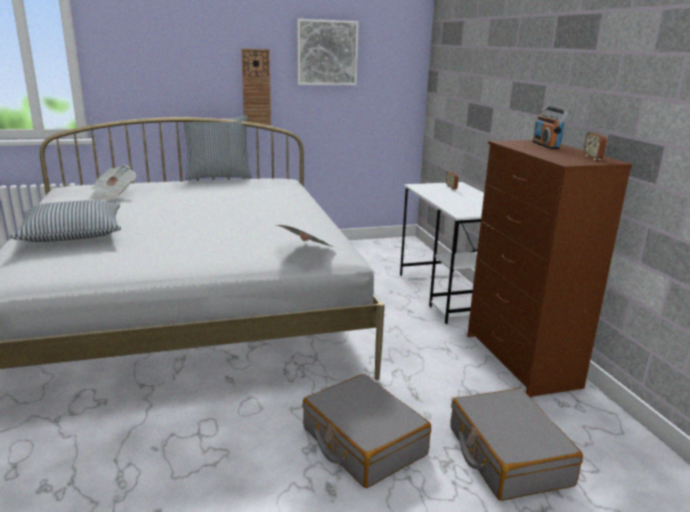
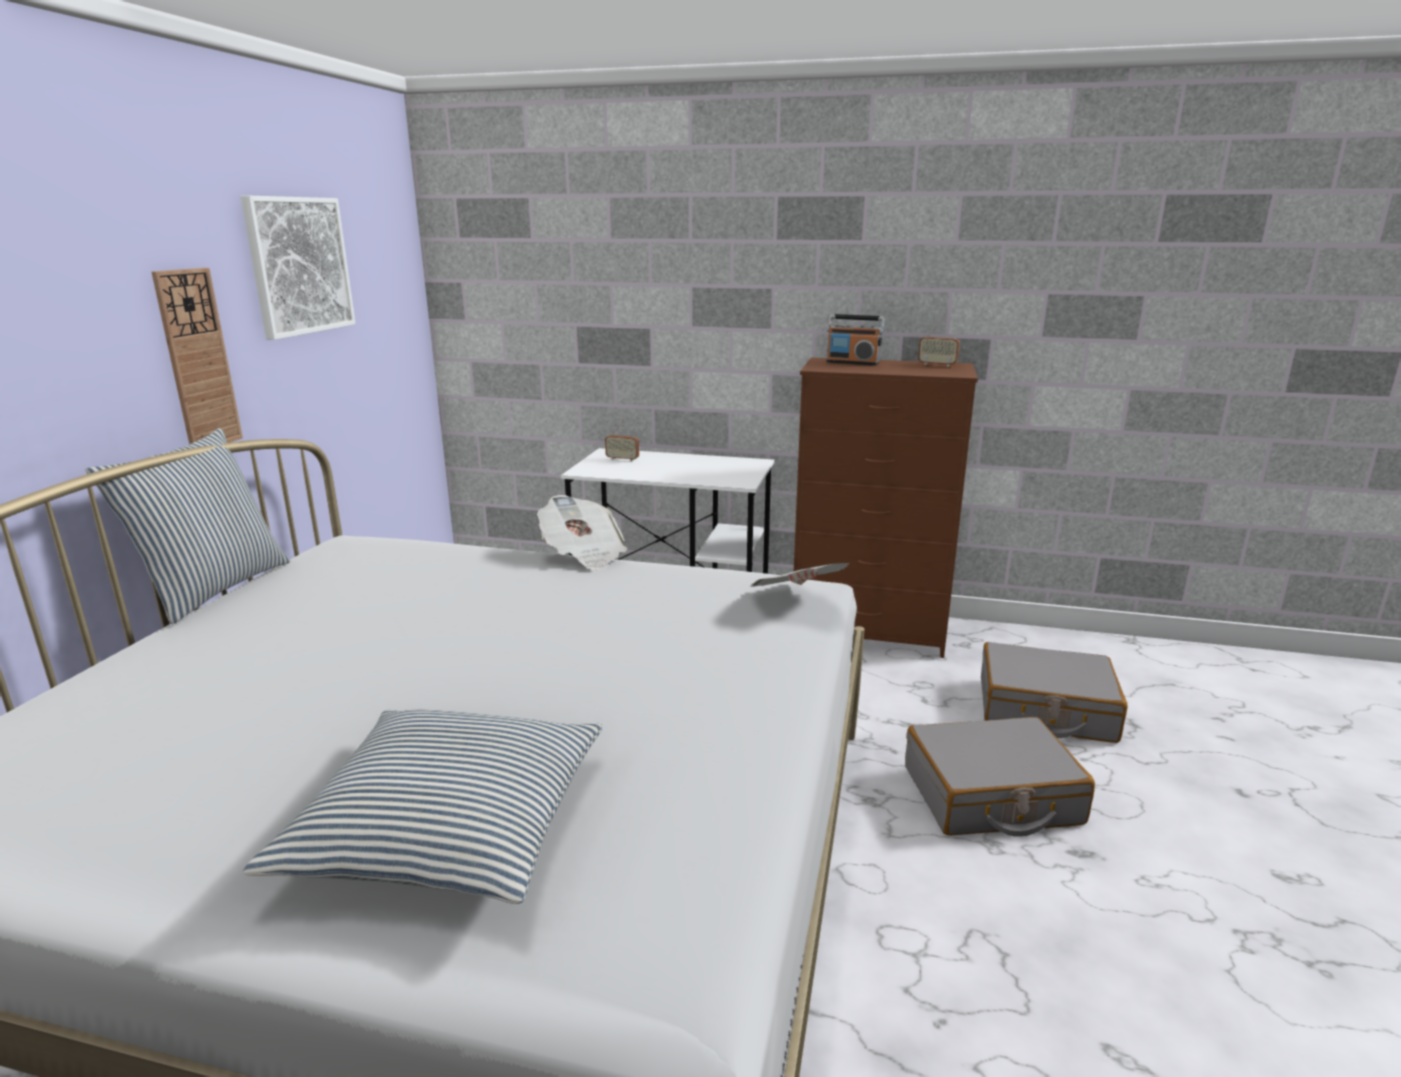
camera: 60 degrees left, 0 degrees up
newspaper [89,165,136,200] -> newspaper moved to [537,495,628,570]

